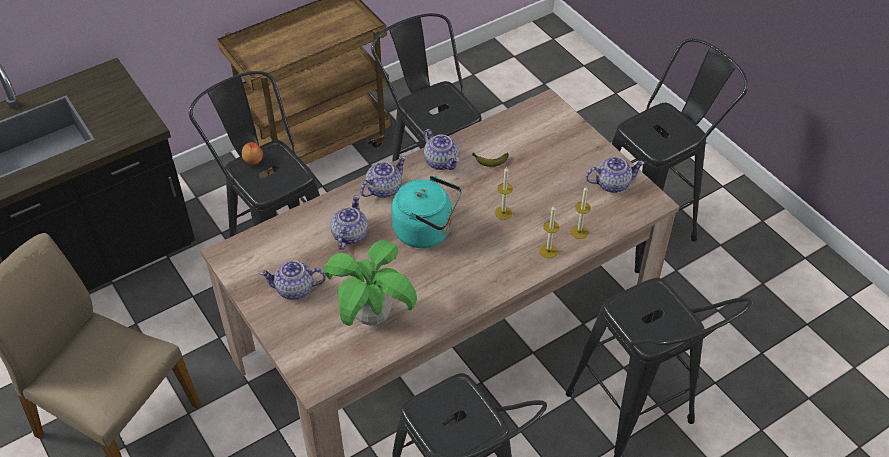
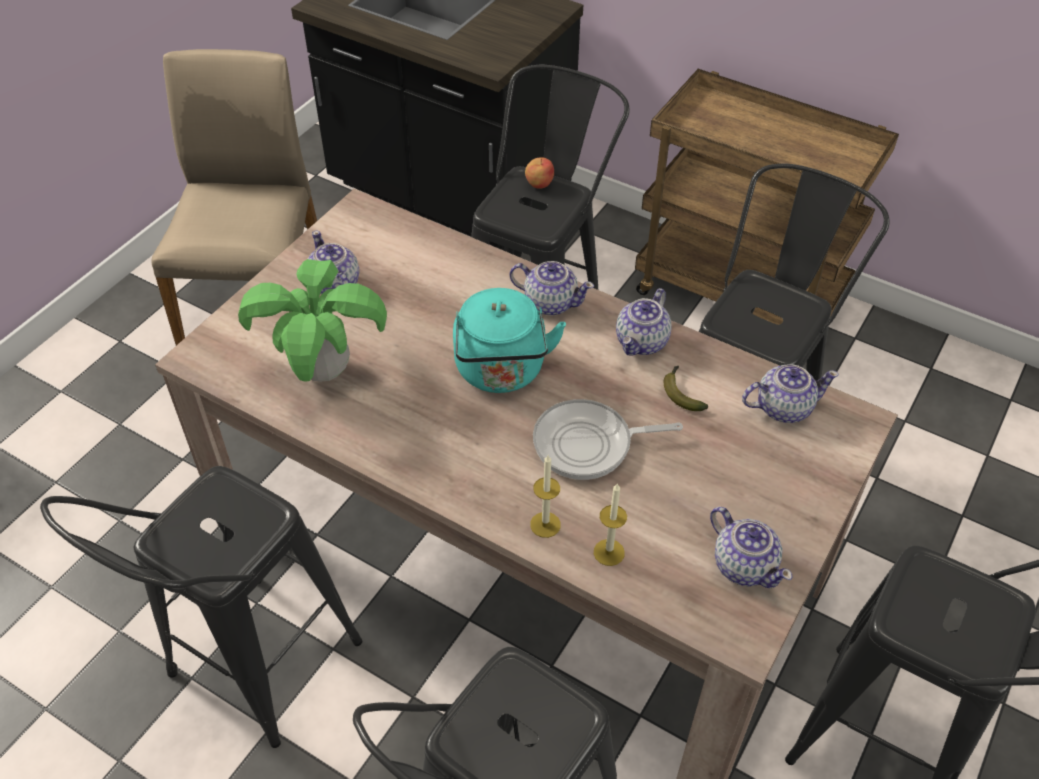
camera: 65 degrees right, 0 degrees up
teapot [330,195,368,250] -> teapot moved to [742,364,839,423]
candle [495,167,513,220] -> frying pan [533,399,683,480]

